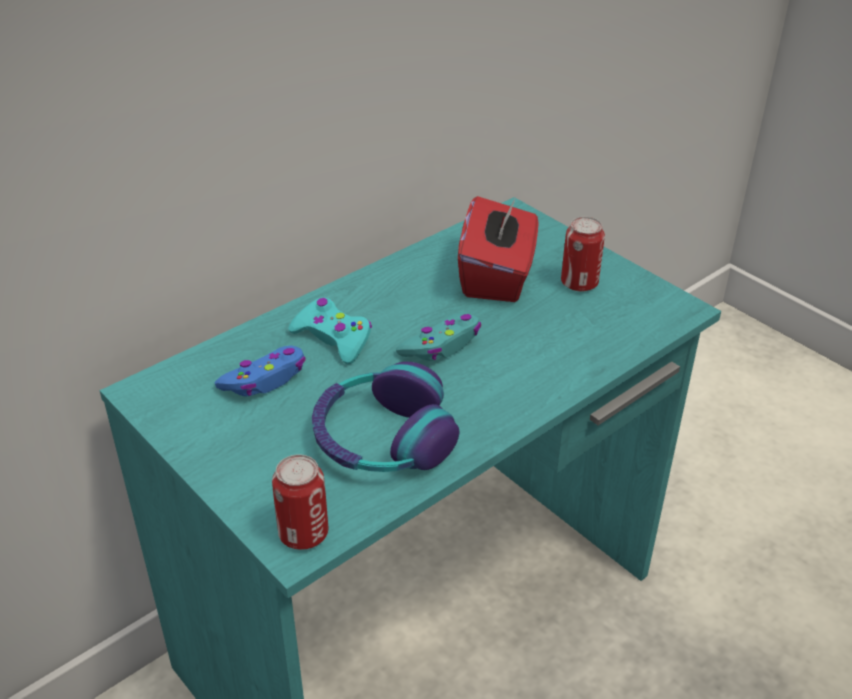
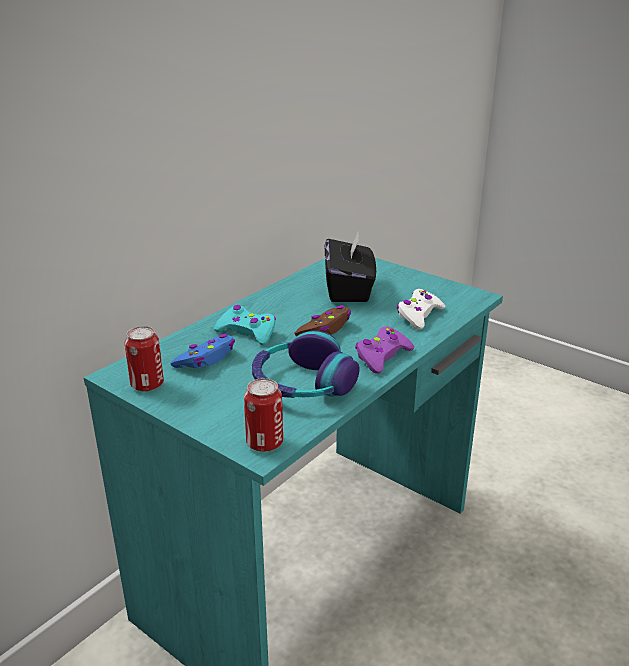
camera: 10 degrees left, 10 degrees down
turquoise game controller [396,313,481,361] -> brown game controller [295,305,351,336]
red tissue box [458,193,539,302] -> black tissue box [325,230,376,302]
can [561,217,605,292] -> can moved to [125,326,164,392]
none -> purple game controller [355,326,414,374]
none -> white game controller [396,289,445,330]

